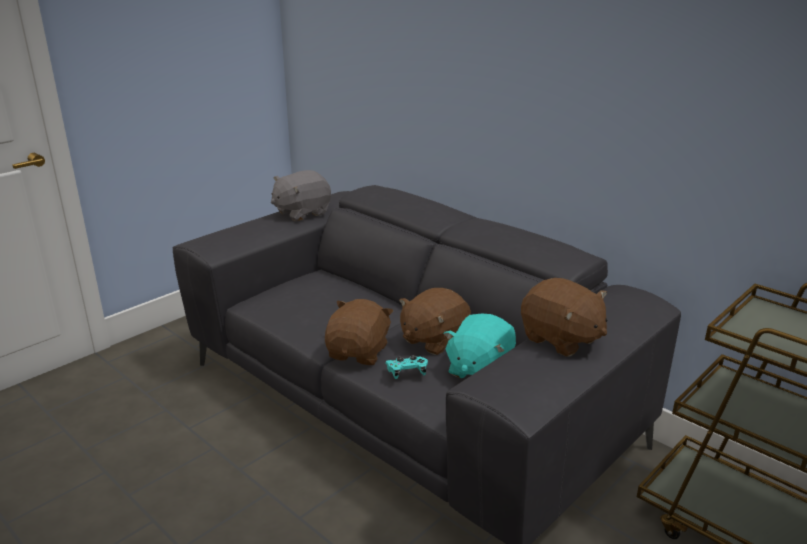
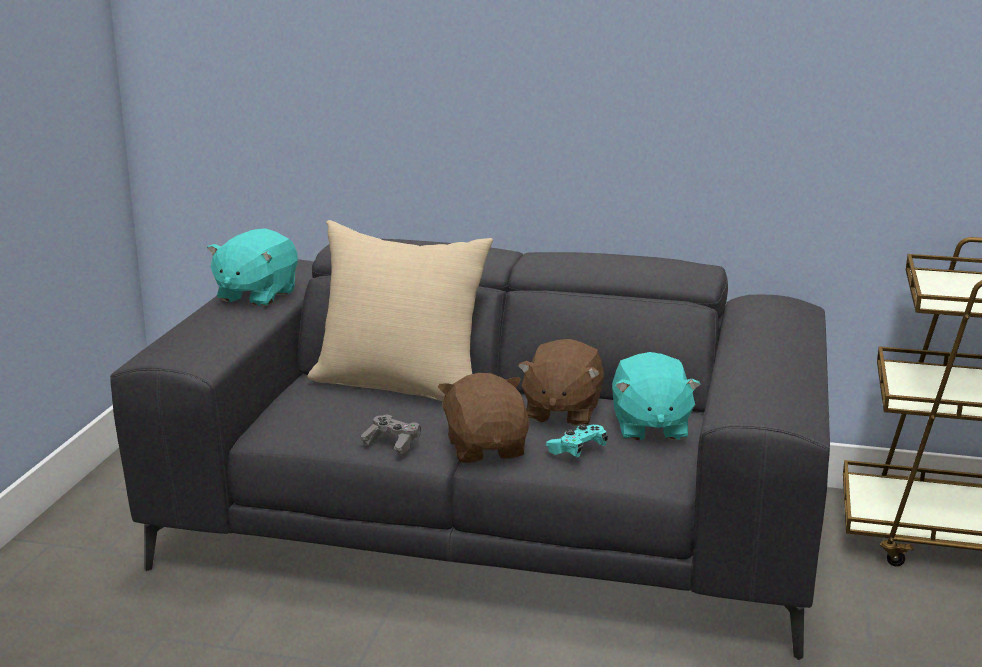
camera: 30 degrees left, 5 degrees down
grey plush toy [271,170,331,221] -> turquoise plush toy [207,228,298,307]
brown plush toy [521,278,607,357] -> none
none -> beige pillow [307,220,493,401]
none -> grey game controller [360,414,421,455]

